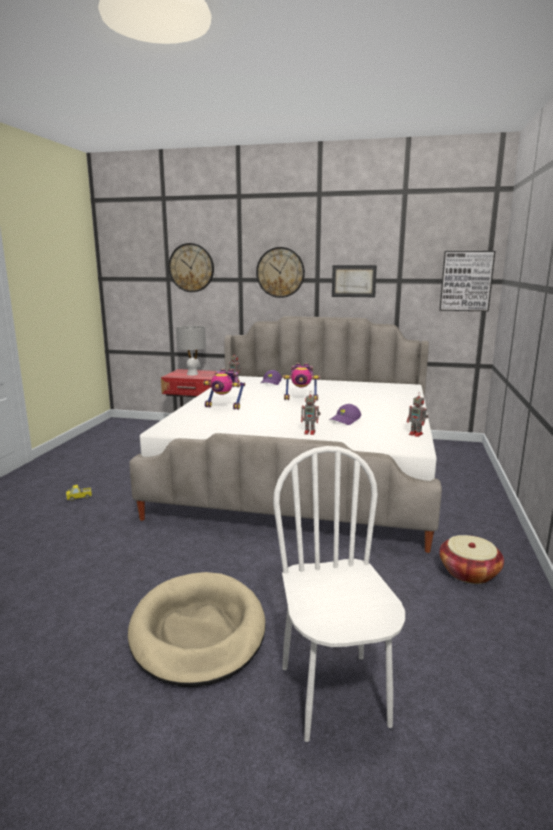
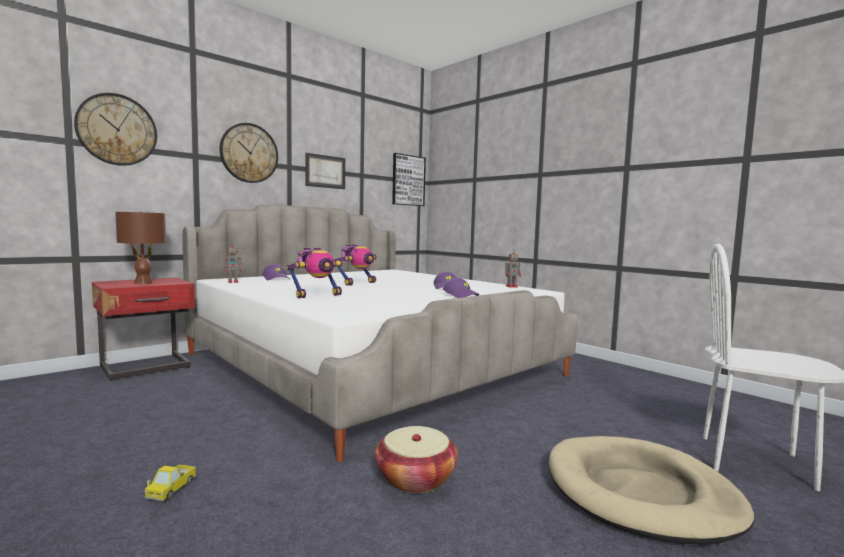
camera: 55 degrees left, 10 degrees down
grey table lamp [176,326,206,376] -> brown table lamp [115,212,166,284]
toy robot [301,393,321,435] -> purple cap [443,278,479,298]
basket [439,535,504,584] -> basket moved to [375,426,458,493]

